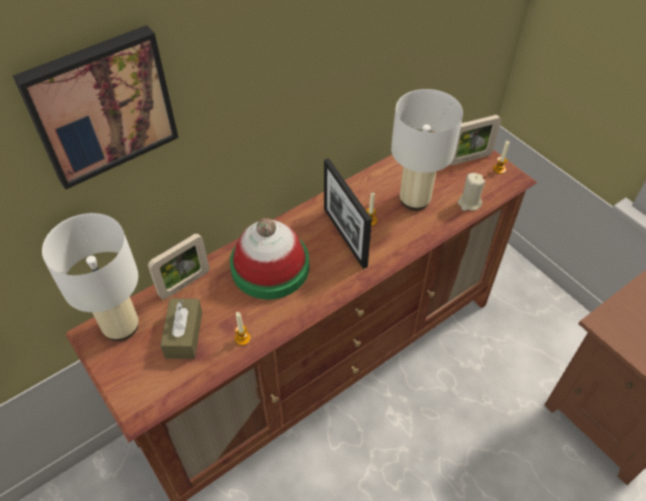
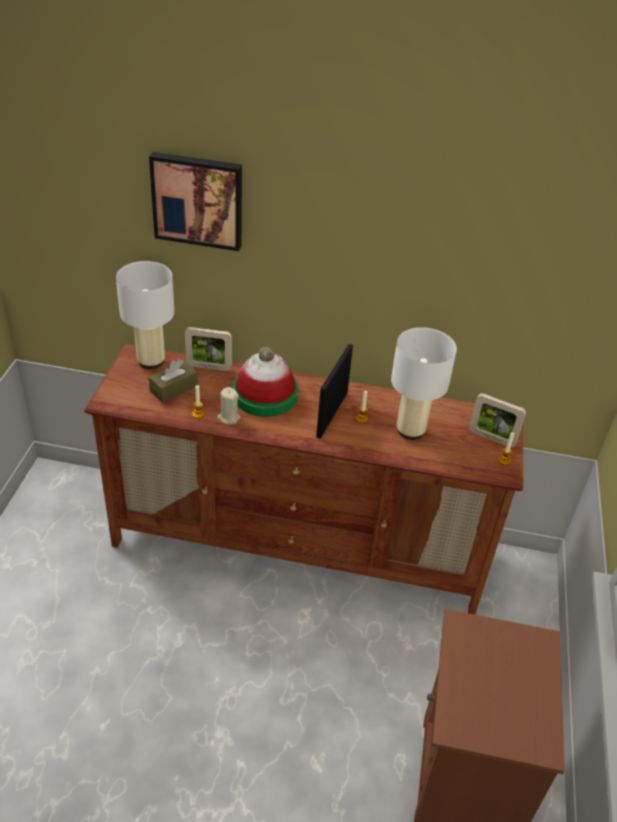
camera: 45 degrees right, 10 degrees down
beige candle [458,173,485,211] -> beige candle moved to [217,387,240,425]

